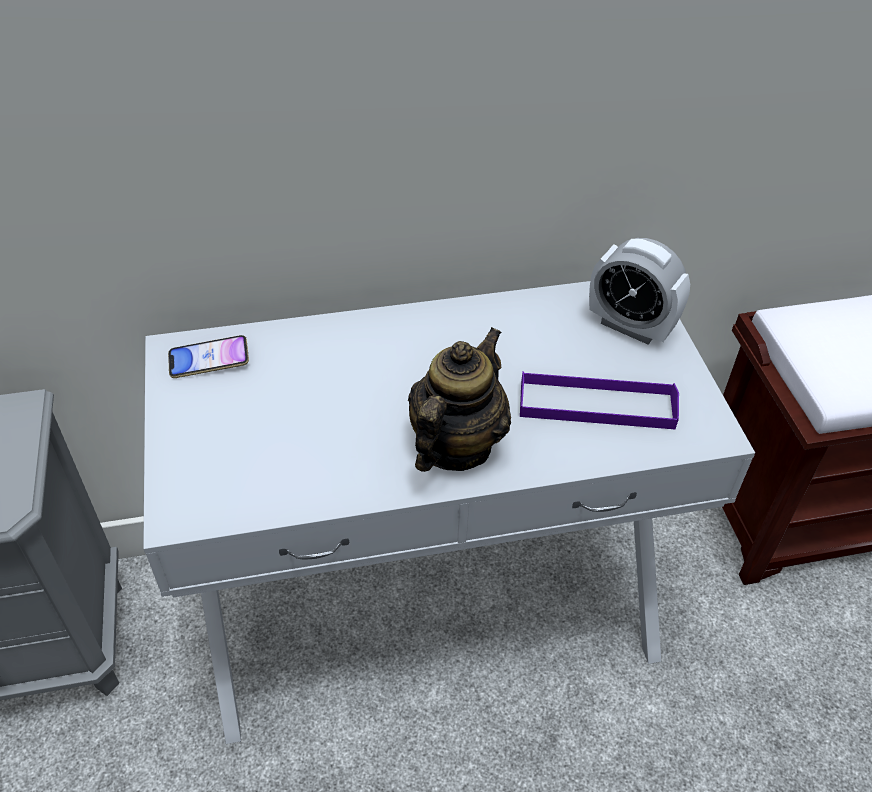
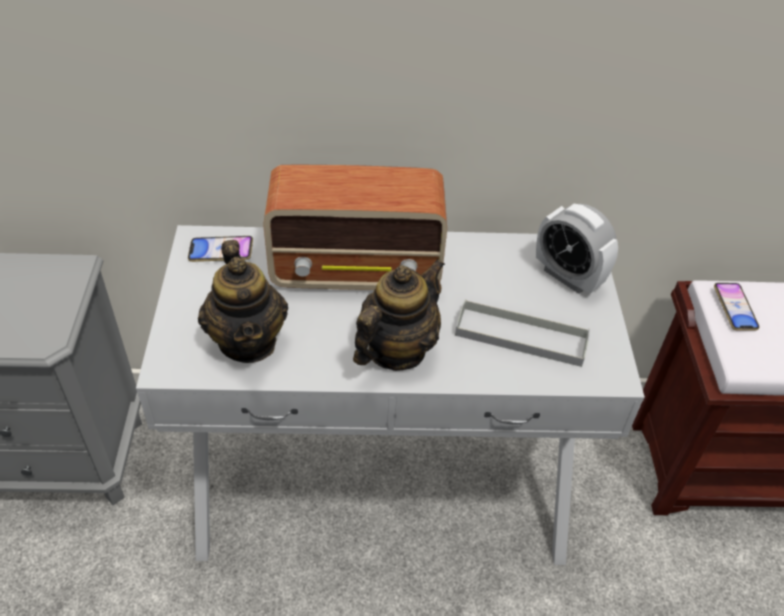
camera: 10 degrees right, 0 degrees up
purple tray [520,371,679,429] -> grey tray [455,299,590,367]
none -> teapot [198,240,288,363]
none -> radio [263,165,447,290]
none -> phone [714,283,759,330]

